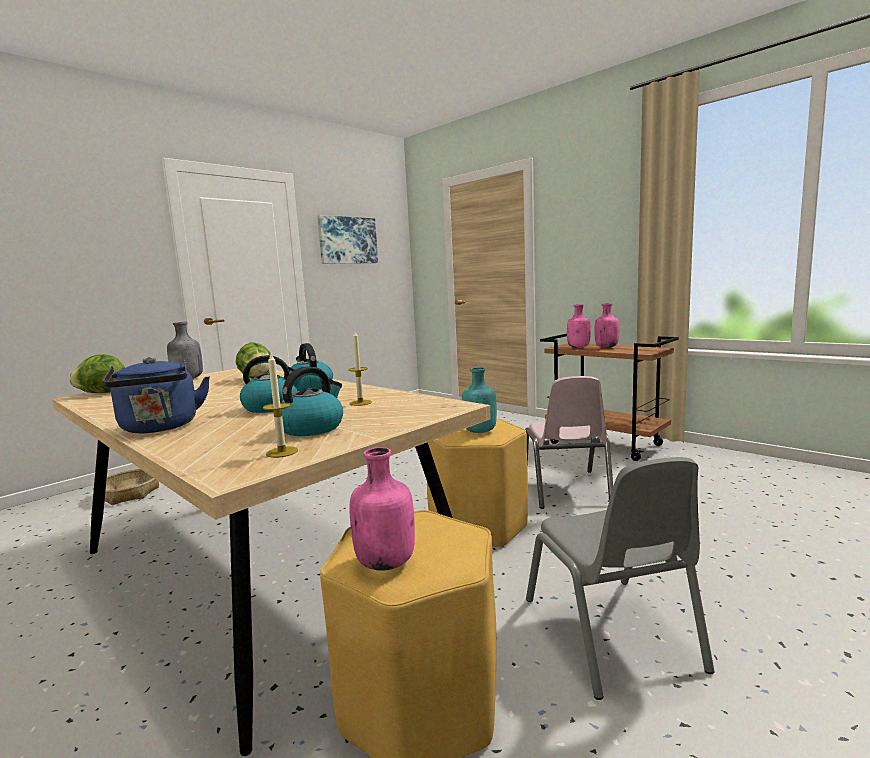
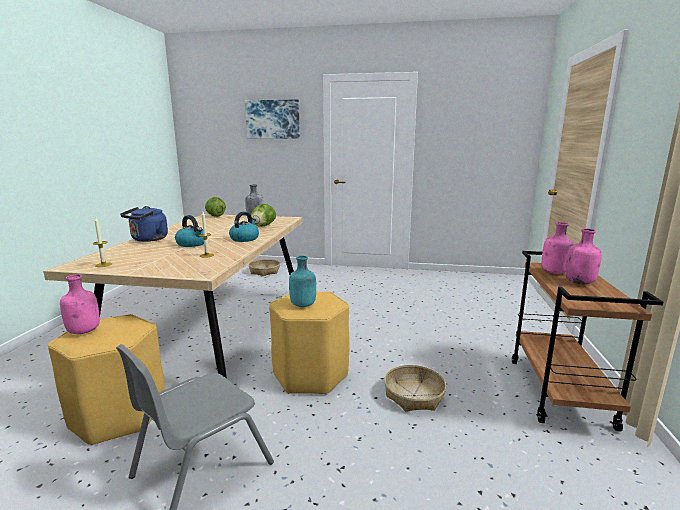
camera: 55 degrees right, 5 degrees up
kettle [281,366,343,436] -> none
picture [317,215,378,264] -> picture moved to [245,100,300,138]
pink chair [525,376,613,509] -> basket [384,365,446,412]

